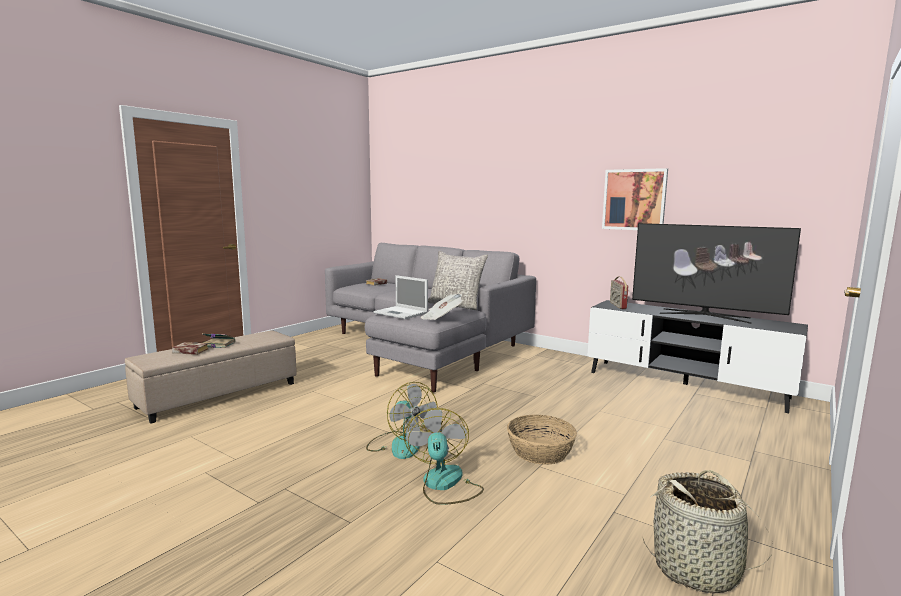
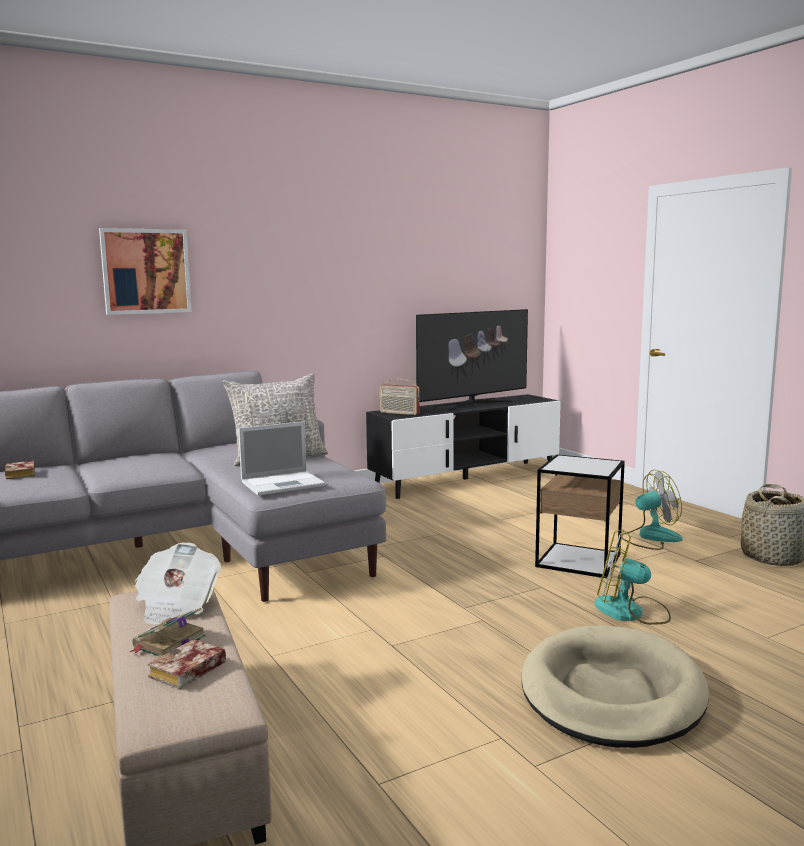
camera: 65 degrees left, 0 degrees up
fan [366,382,438,459] -> fan moved to [621,470,683,550]
newspaper [421,293,462,320] -> newspaper moved to [134,543,221,625]
basket [507,415,577,465] -> side table [535,455,625,578]
picture [602,168,668,230] -> picture moved to [99,228,191,315]
none -> beige dog bed [521,625,709,748]

